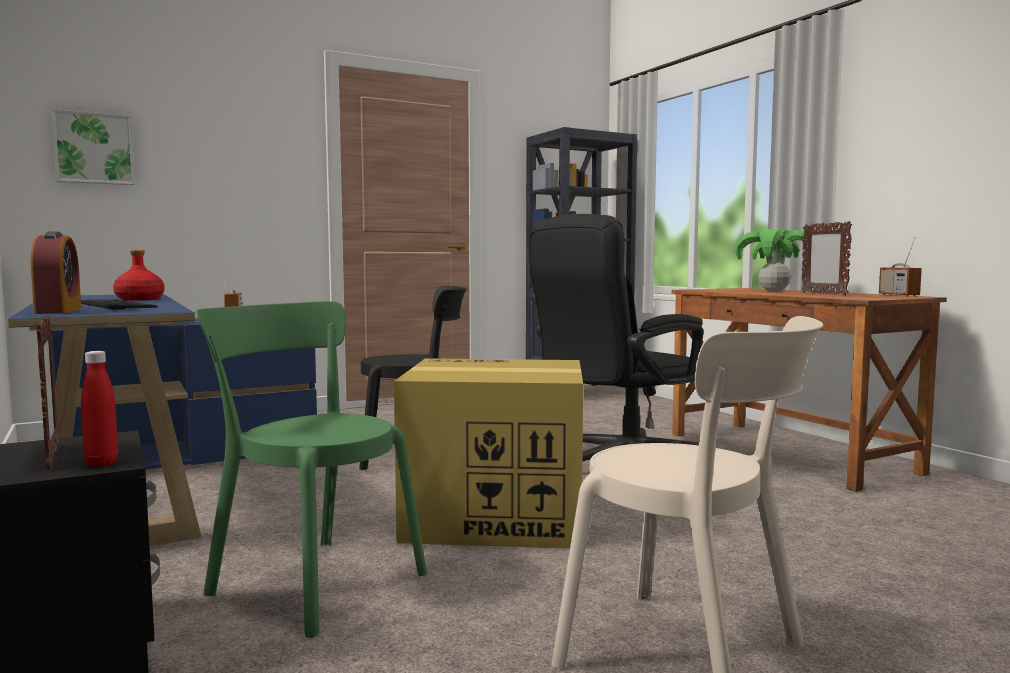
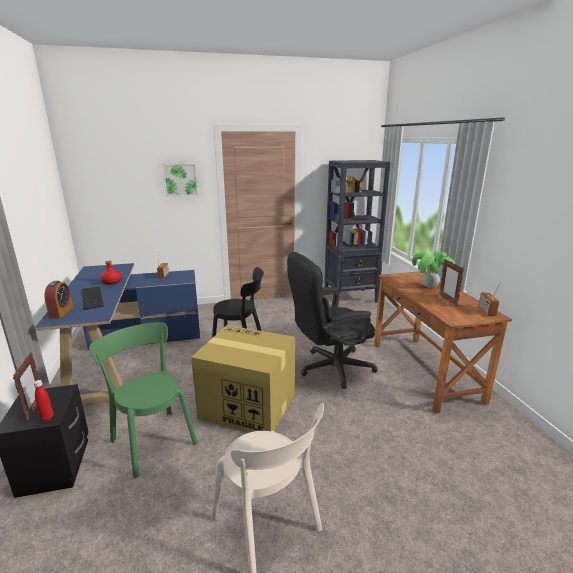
camera: 15 degrees right, 15 degrees up
picture [52,109,135,185] -> picture moved to [163,164,198,197]

